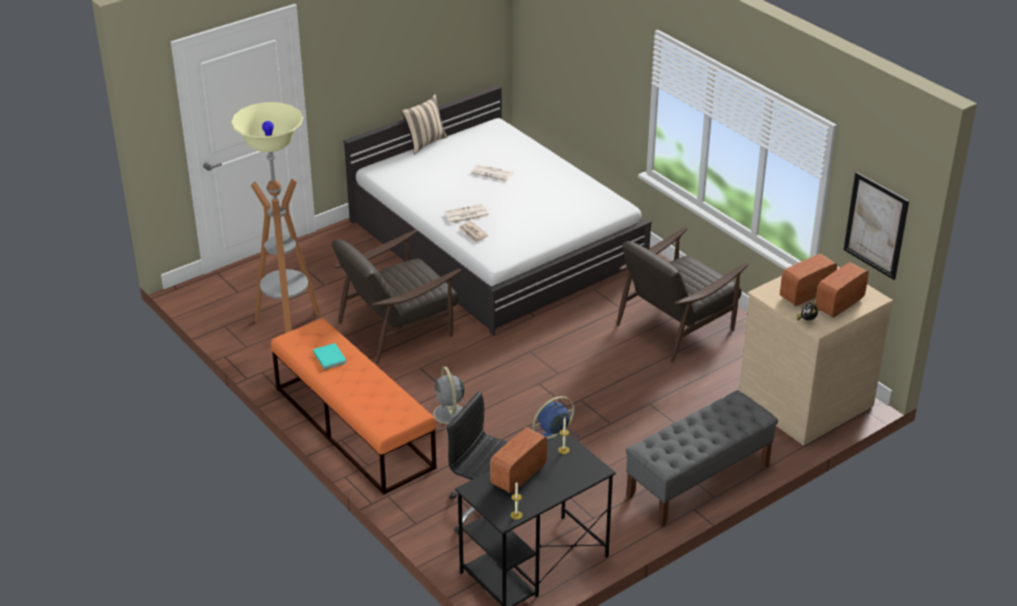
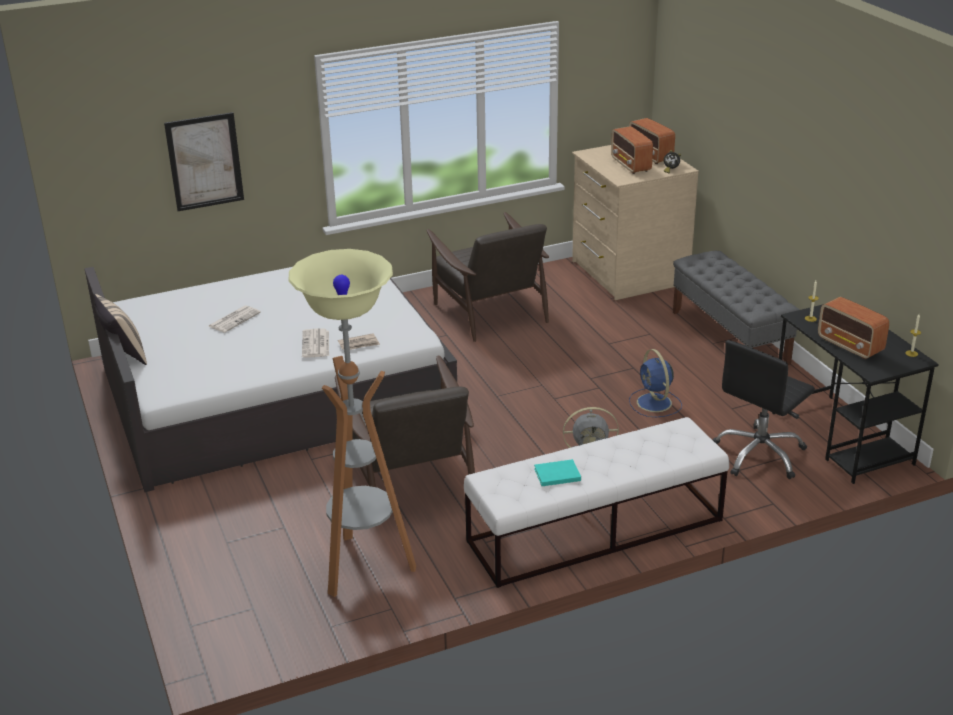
camera: 75 degrees left, 5 degrees down
orange bench [271,318,437,495] -> white bench [464,417,729,588]
picture [844,172,909,280] -> picture moved to [164,112,244,211]

